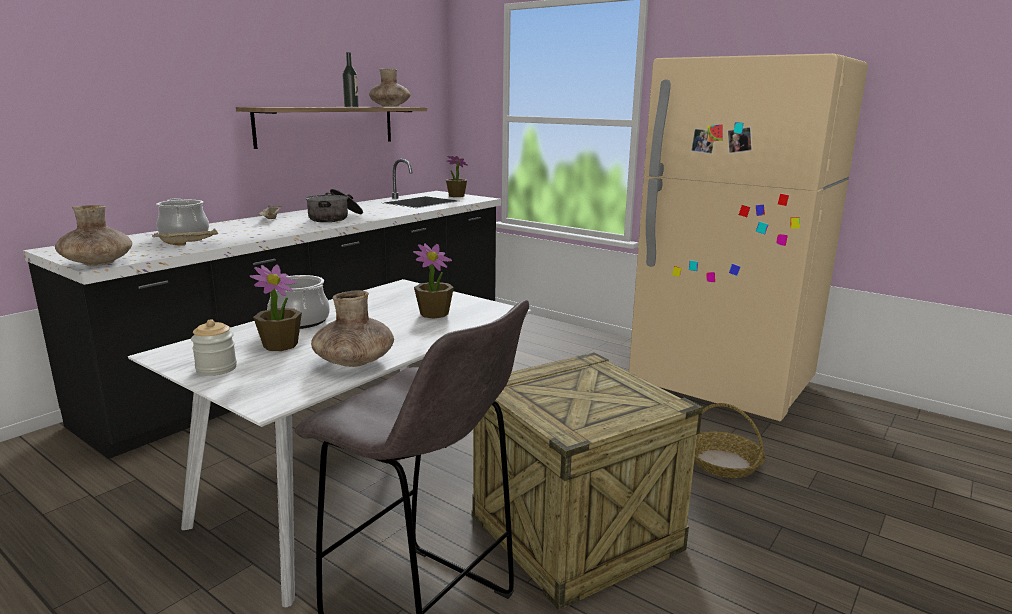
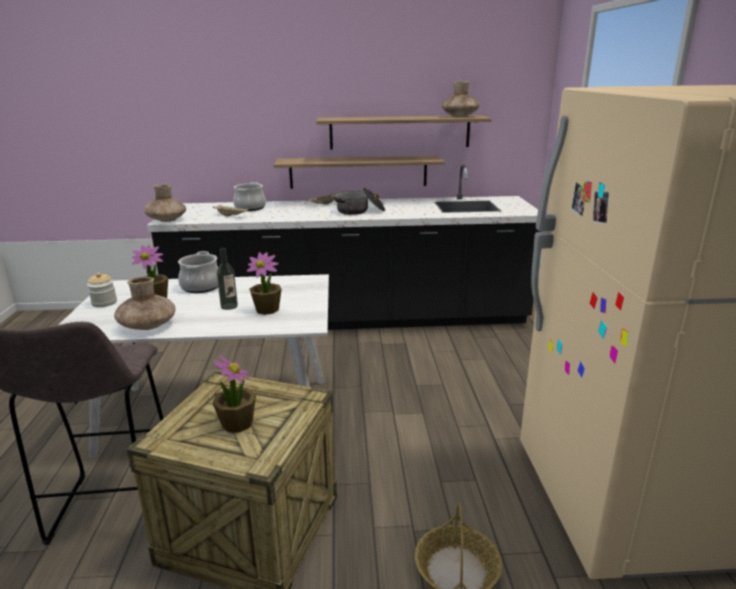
camera: 50 degrees right, 5 degrees up
bottle [343,52,359,107] -> bottle moved to [217,248,238,310]
potted plant [446,156,468,197] -> potted plant moved to [212,355,256,433]
none -> shelf [273,156,445,189]

